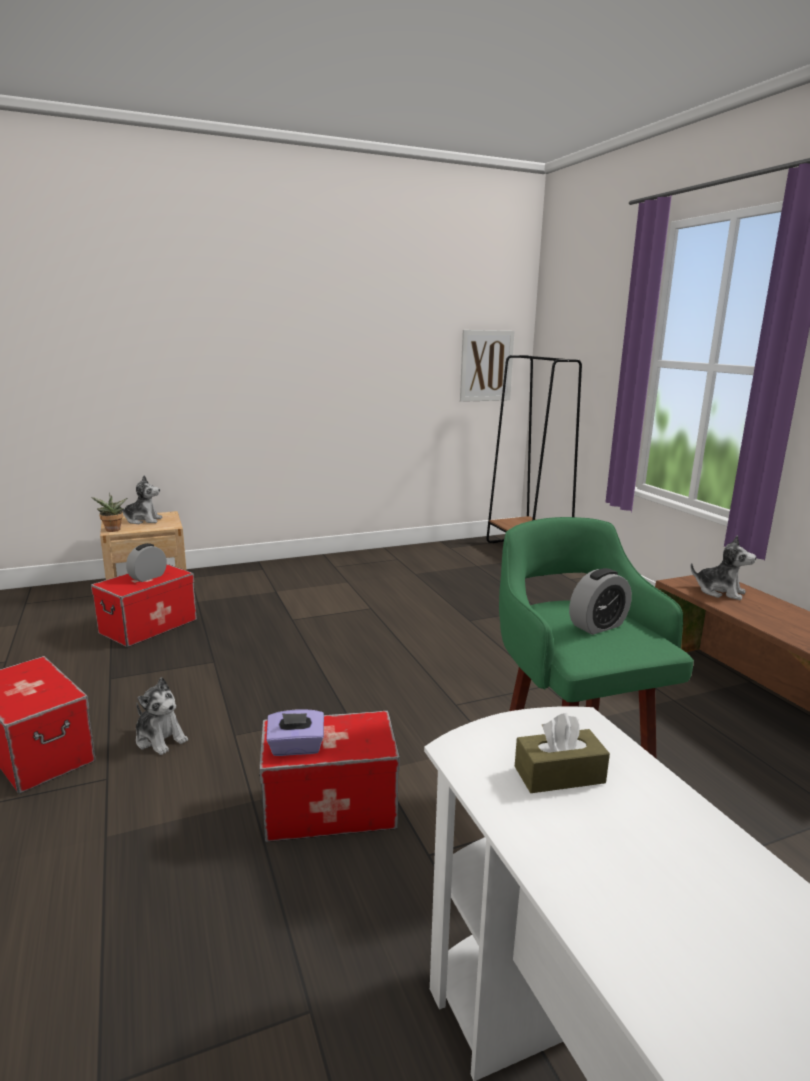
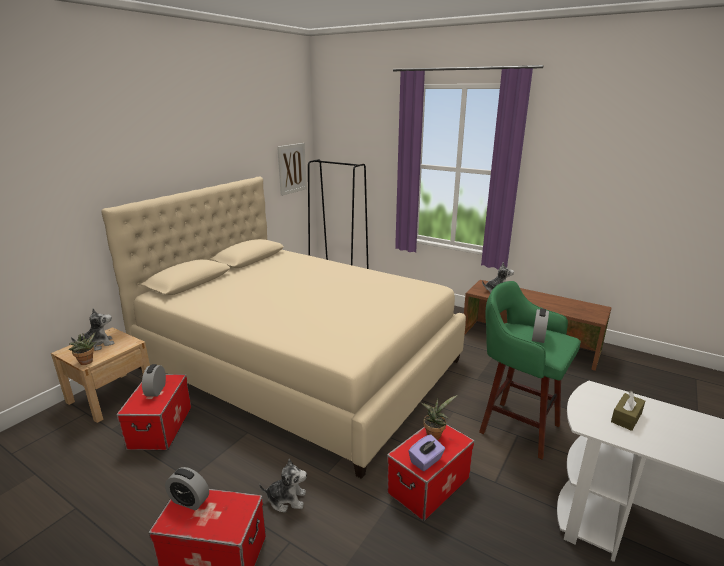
camera: 35 degrees left, 5 degrees up
none -> beige bed [101,177,466,479]
none -> alarm clock [165,467,209,510]
none -> potted plant [421,395,457,440]

